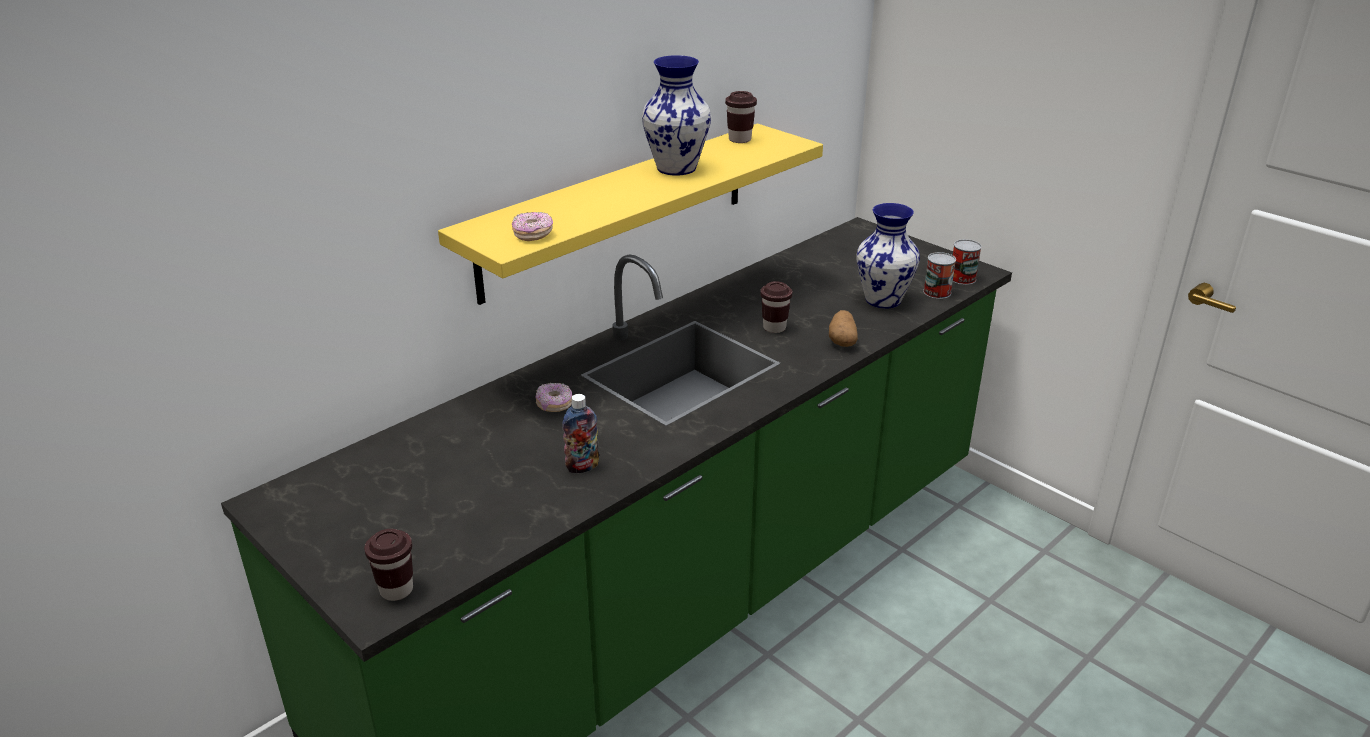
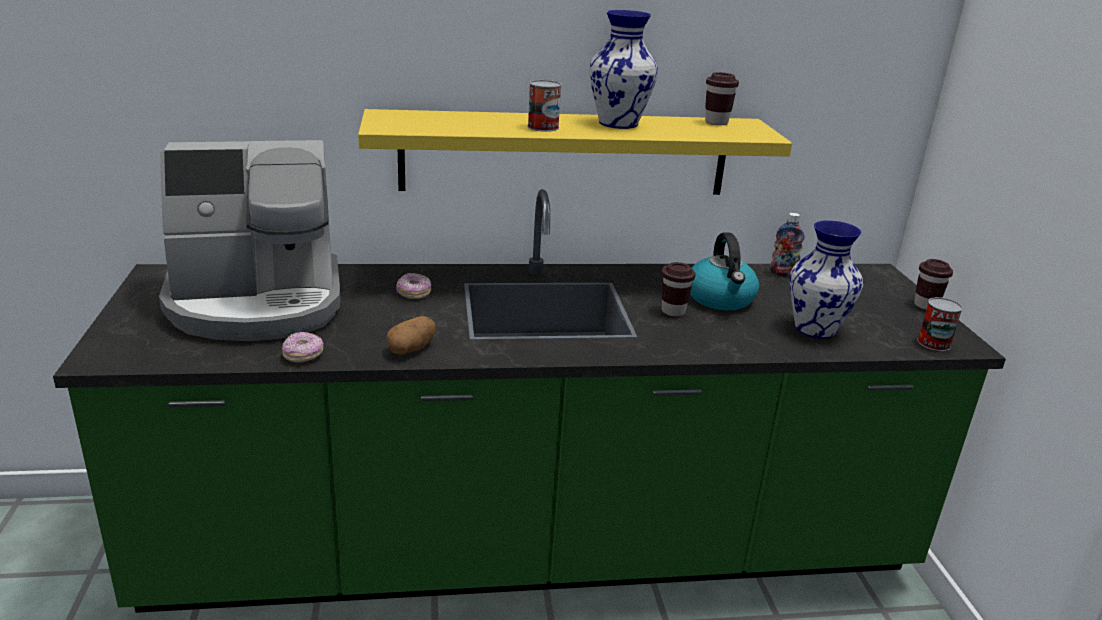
camera: 35 degrees right, 5 degrees down
brown cup [364,529,413,601] -> brown cup moved to [914,259,953,310]
donut [512,212,553,241] -> donut moved to [282,332,323,362]
bottle [562,394,599,473] -> bottle moved to [770,213,804,277]
potato [829,310,858,347] -> potato moved to [386,316,435,355]
can [923,252,956,299] -> can moved to [528,80,562,132]
none -> coffee machine [159,140,341,341]
none -> kettle [690,232,759,310]

